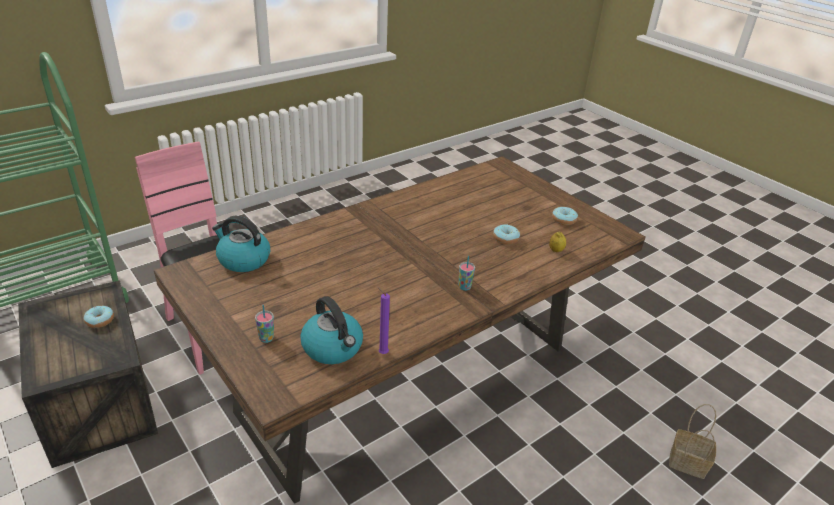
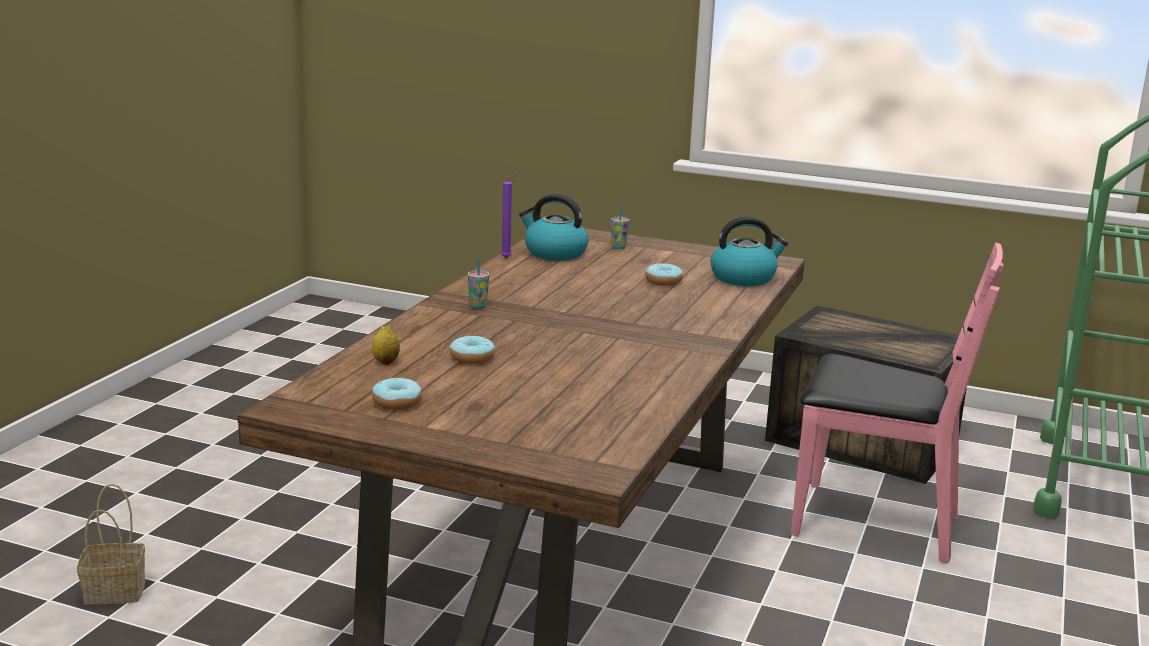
camera: 150 degrees right, 15 degrees down
donut [84,306,114,328] -> donut moved to [645,263,683,286]

